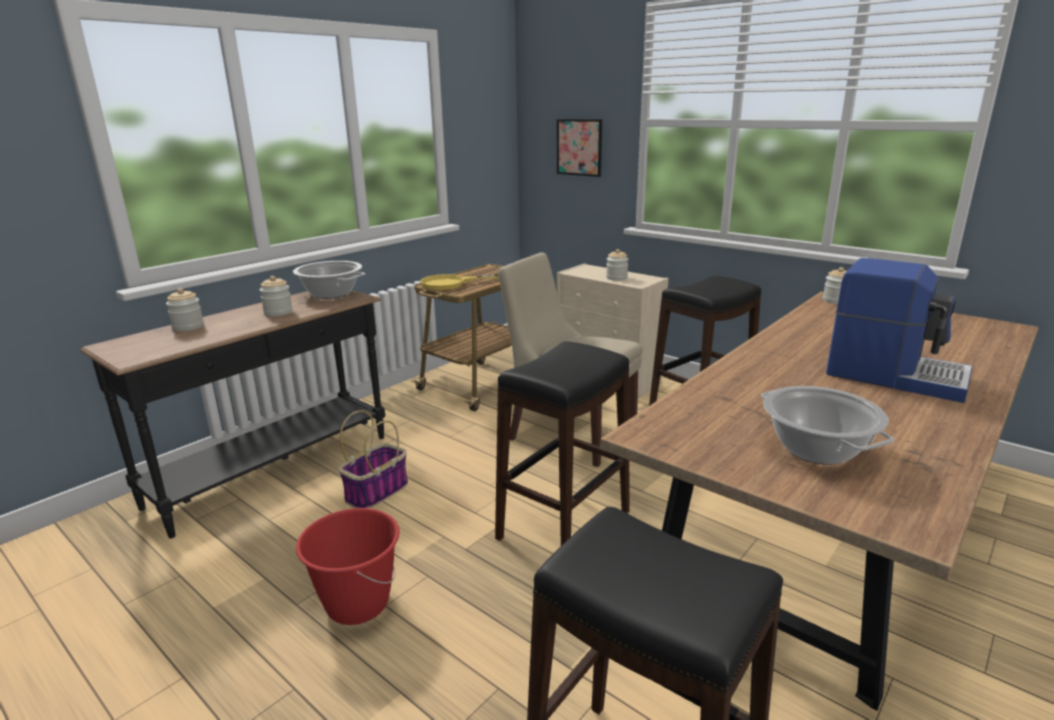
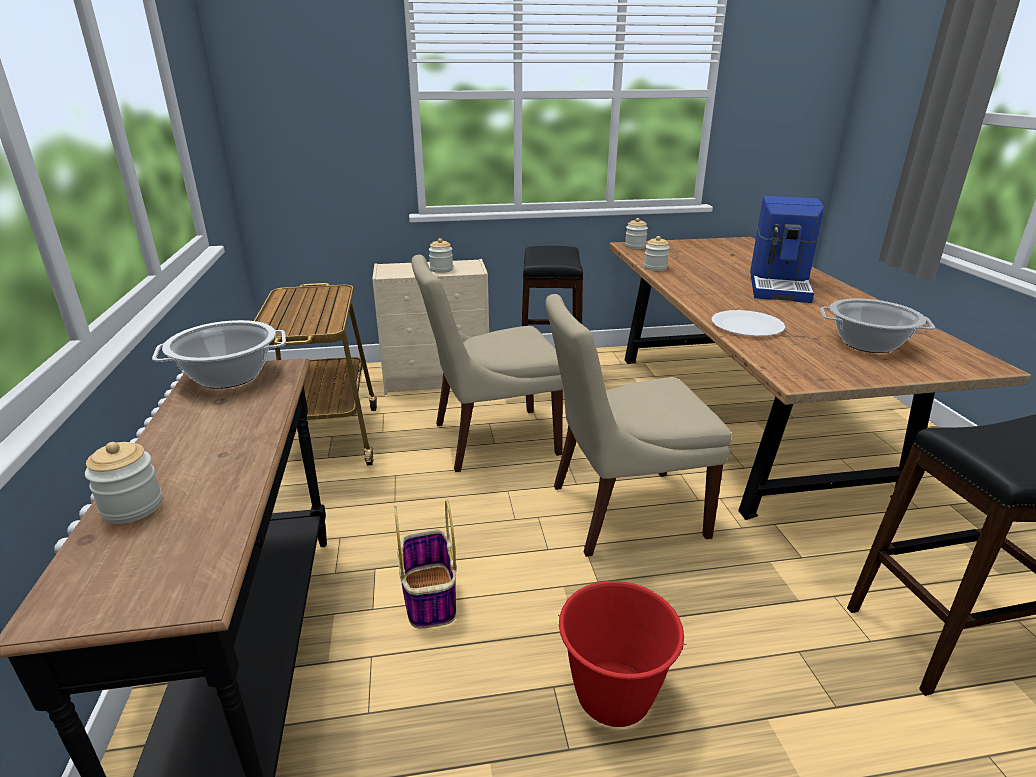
camera: 50 degrees left, 5 degrees up
jar [260,276,293,316] -> jar moved to [644,236,670,271]
yellow frying pan [420,274,499,290] -> none
black stool [495,341,630,546] -> beige chair [545,294,732,557]
picture [557,119,602,177] -> none
coffee machine [826,258,972,403] -> coffee machine turned 120 degrees clockwise [750,196,824,303]
none -> white plate [711,310,785,336]

